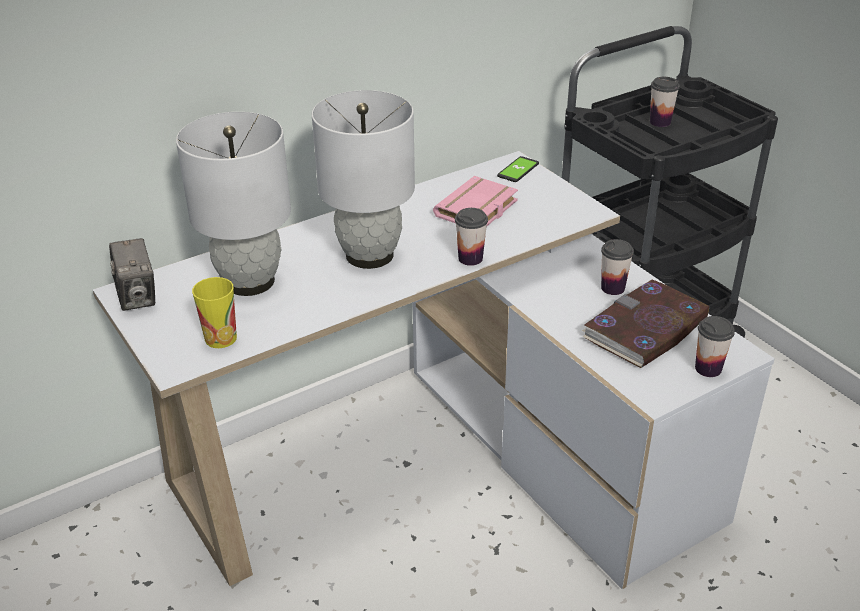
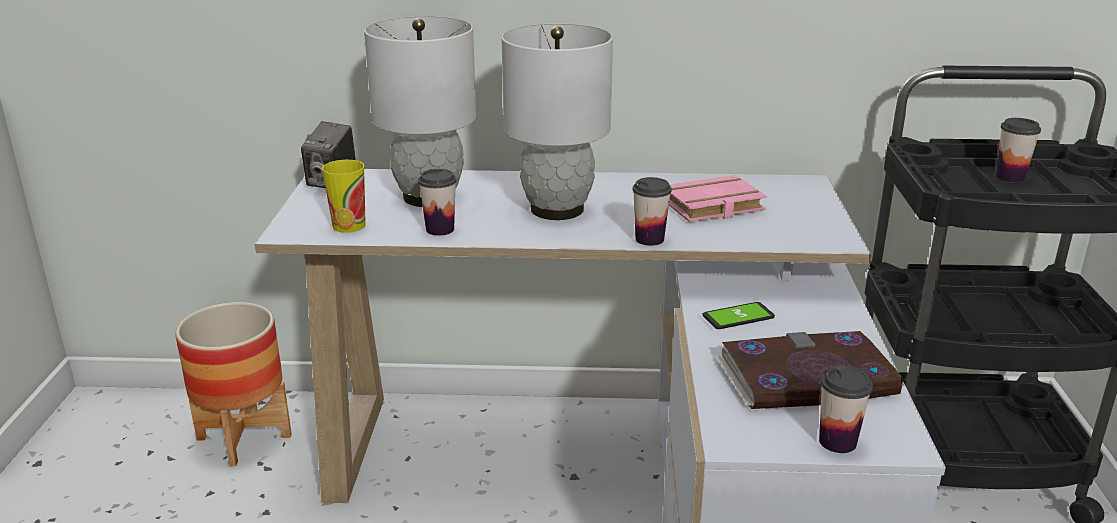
camera: 35 degrees right, 10 degrees down
phone [497,156,539,182] -> phone moved to [702,302,775,329]
cup [601,239,634,295] -> cup moved to [418,169,457,236]
none -> planter [175,302,292,466]

